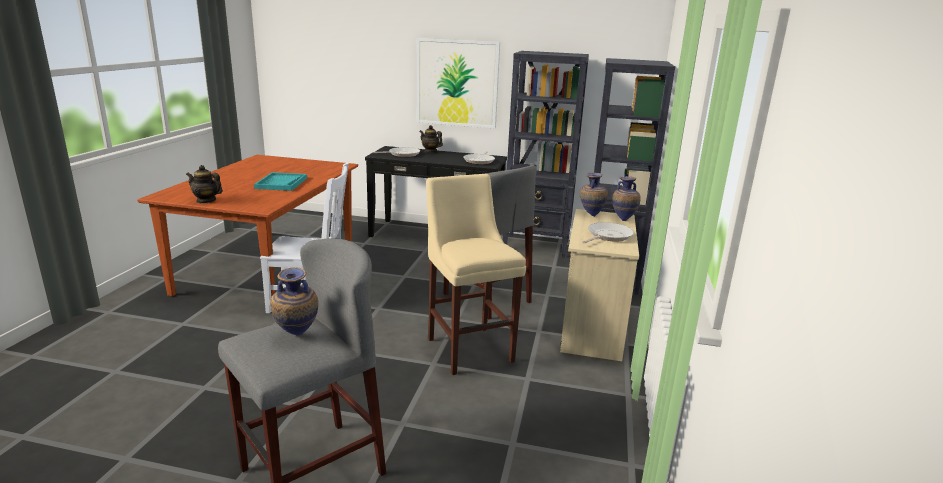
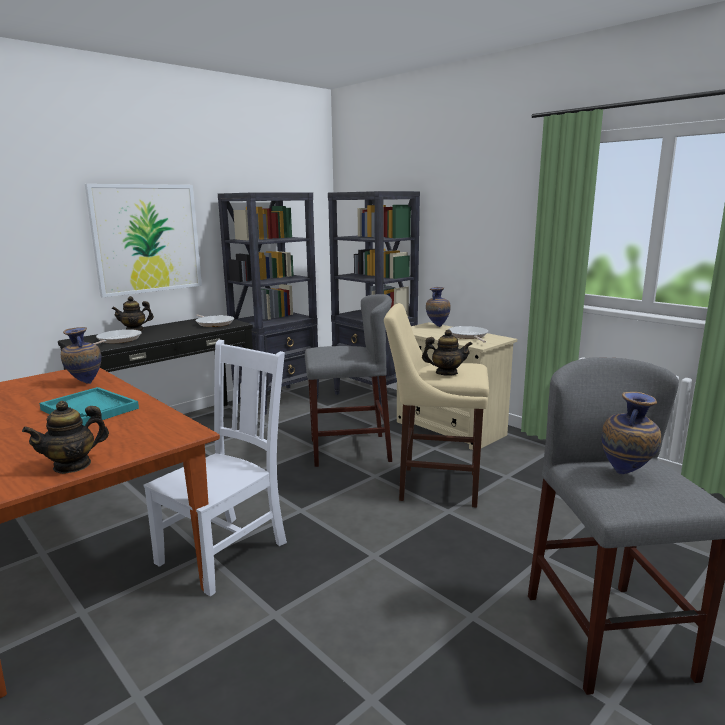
camera: 55 degrees left, 5 degrees down
vase [580,172,608,217] -> vase moved to [61,327,101,384]
none -> teapot [422,329,473,376]

